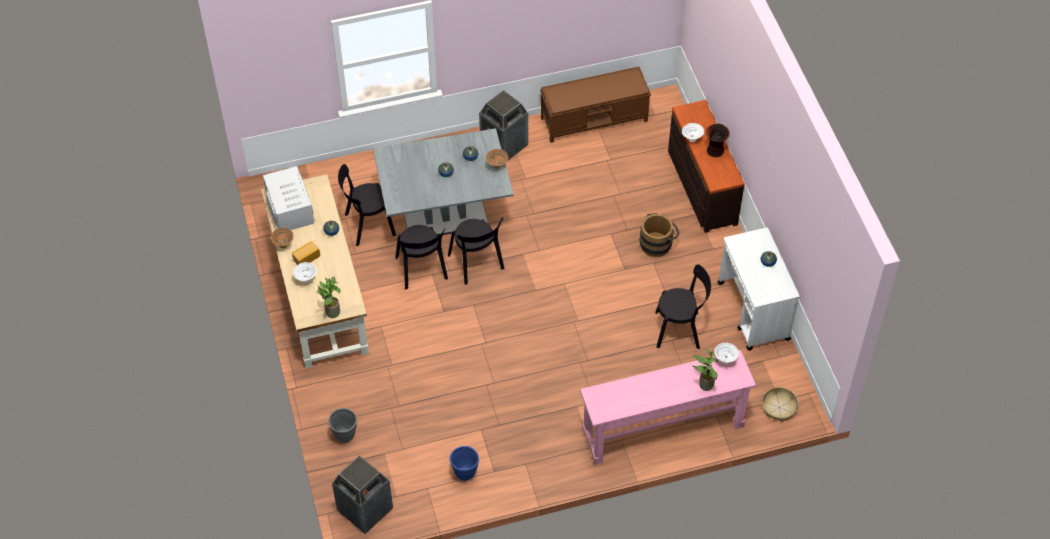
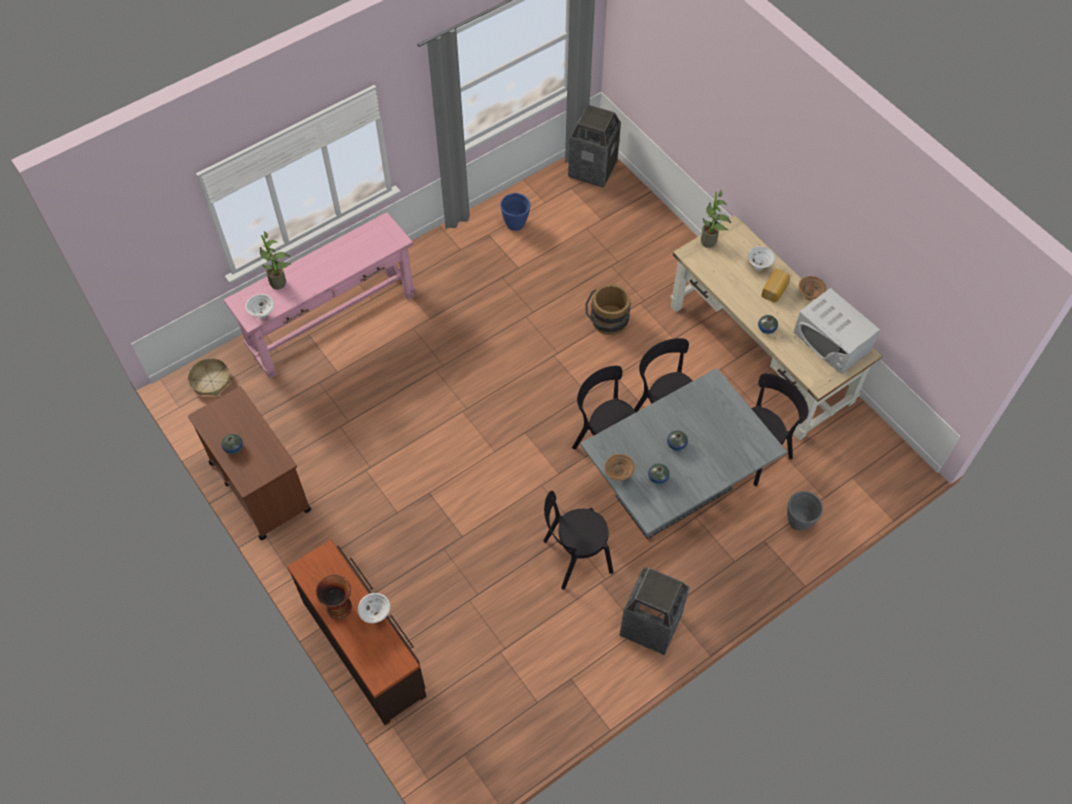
camera: 160 degrees right, 5 degrees up
grey planter [328,408,357,443] -> grey planter moved to [787,491,823,531]
brown bench [540,67,651,143] -> none
brown bucket [640,213,679,257] -> brown bucket moved to [585,284,631,335]
black chair [655,264,711,349] -> black chair moved to [543,491,613,590]
white cart [718,227,800,350] -> brown cart [188,386,311,540]

